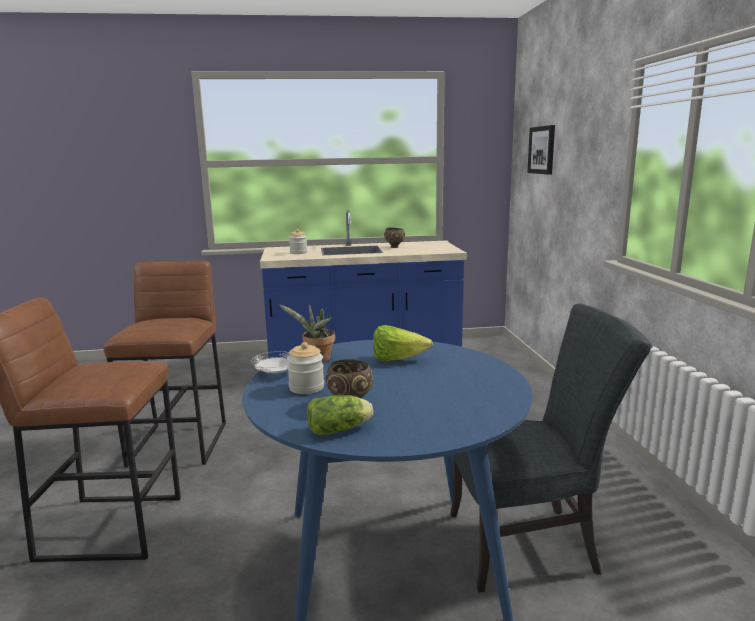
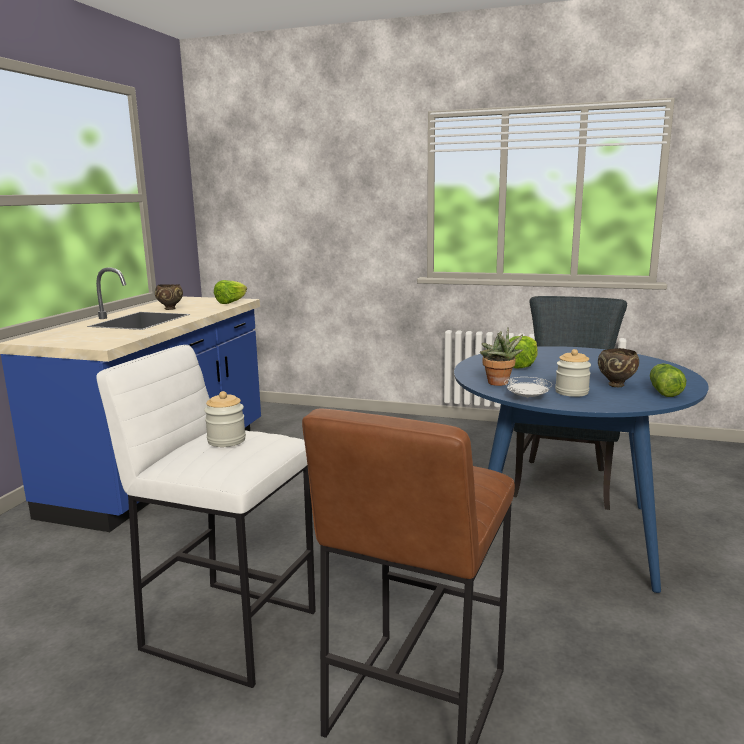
camera: 65 degrees left, 0 degrees up
brown stool [104,261,226,467] -> white stool [96,345,316,688]
jar [289,229,307,254] -> jar moved to [204,391,246,447]
picture [527,125,555,175] -> none
none -> lettuce [214,280,247,304]

